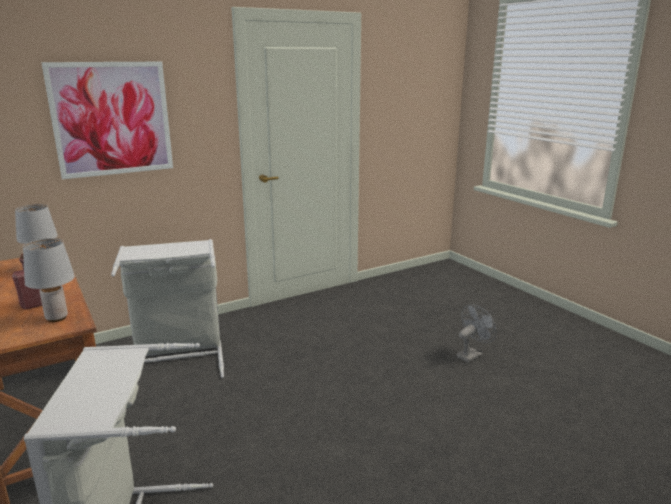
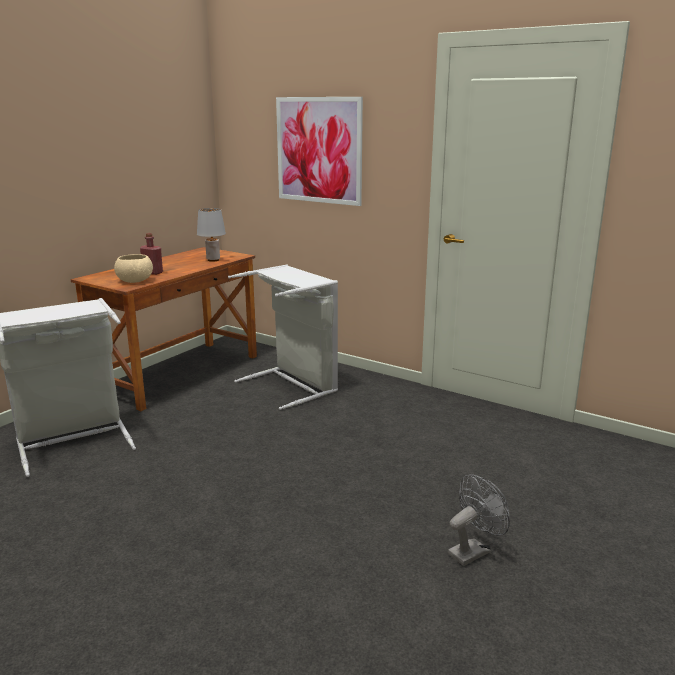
camera: 65 degrees right, 0 degrees up
grey table lamp [23,238,75,322] -> beige bowl [114,254,153,283]
grey fan [456,304,497,362] -> grey fan turned 60 degrees counterclockwise [448,474,510,566]

